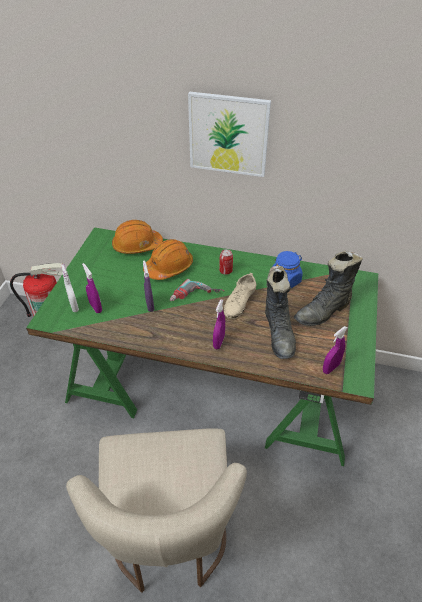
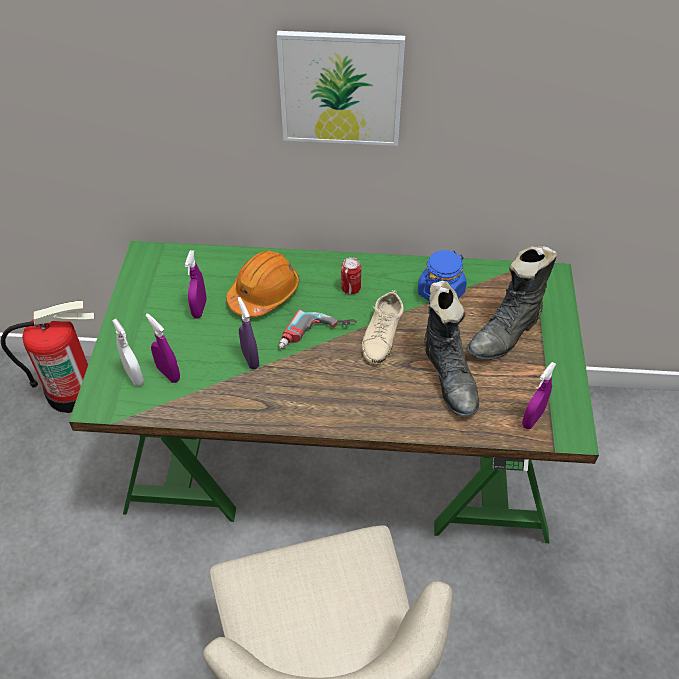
camera: 10 degrees left, 5 degrees up
orange hard hat [112,220,163,254] -> none
purple spray bottle [213,299,225,349] -> purple spray bottle moved to [185,250,207,319]

